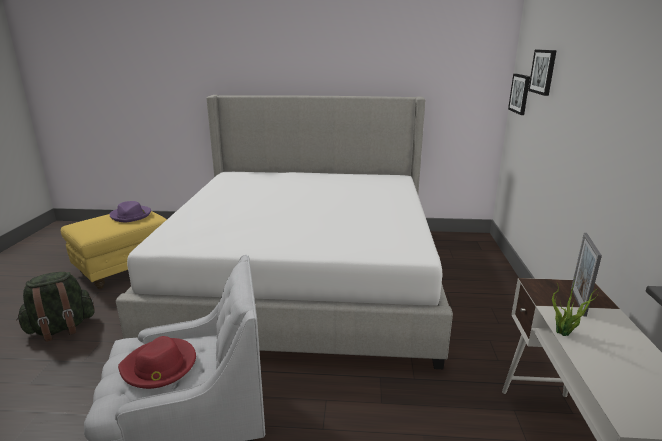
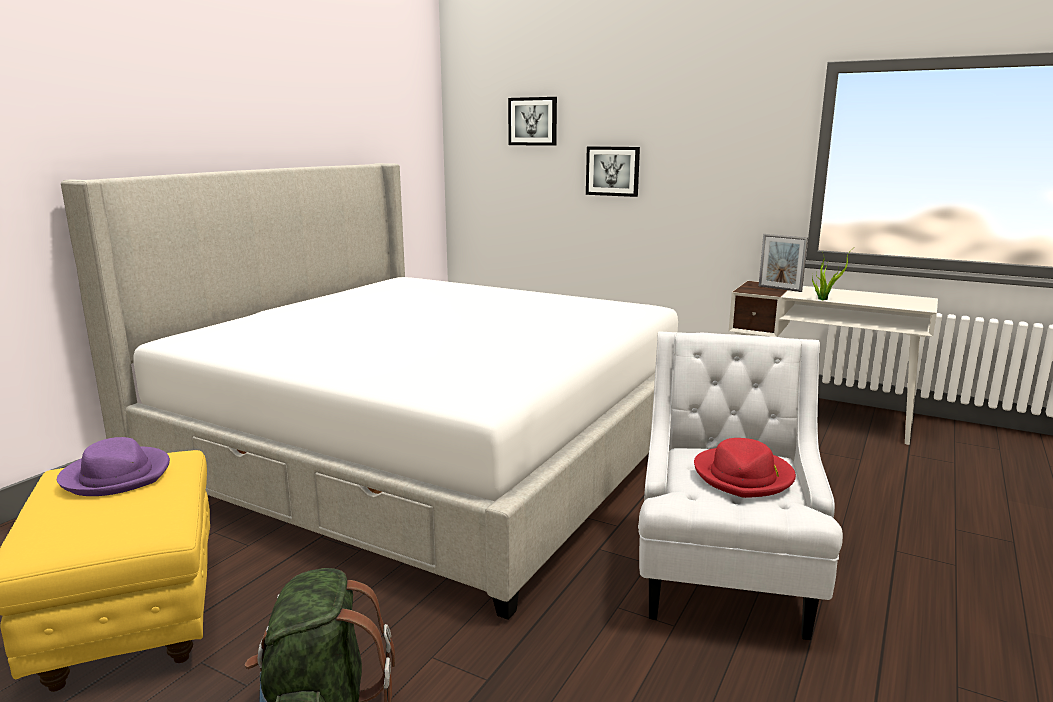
camera: 65 degrees left, 5 degrees down
picture [508,74,530,115] -> picture moved to [586,146,640,197]

